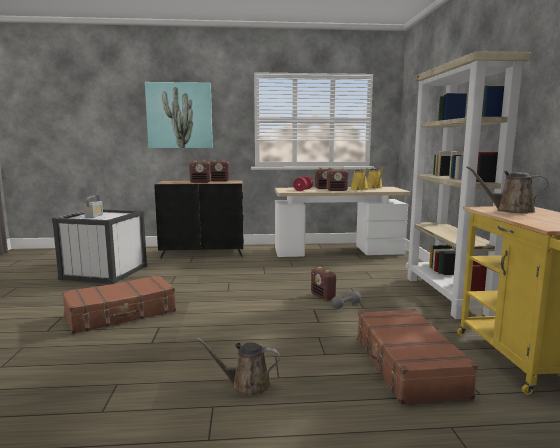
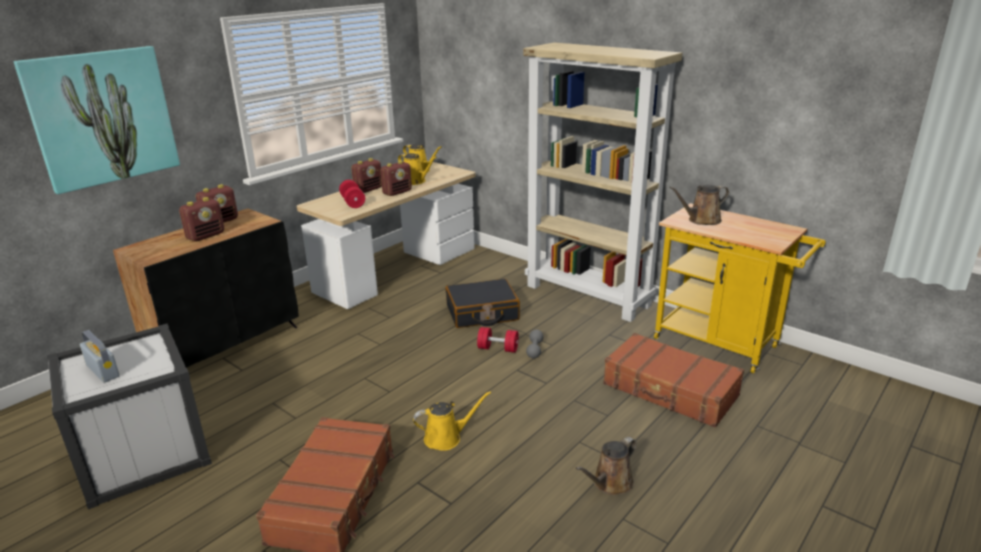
camera: 45 degrees left, 15 degrees up
radio [311,267,337,301] -> red dumbbell [477,327,519,353]
none -> yellow watering can [413,391,491,451]
none -> black suitcase [446,279,520,328]

